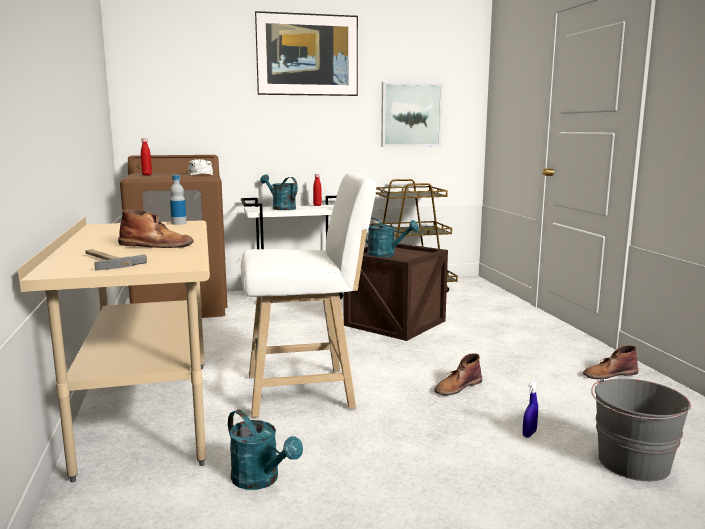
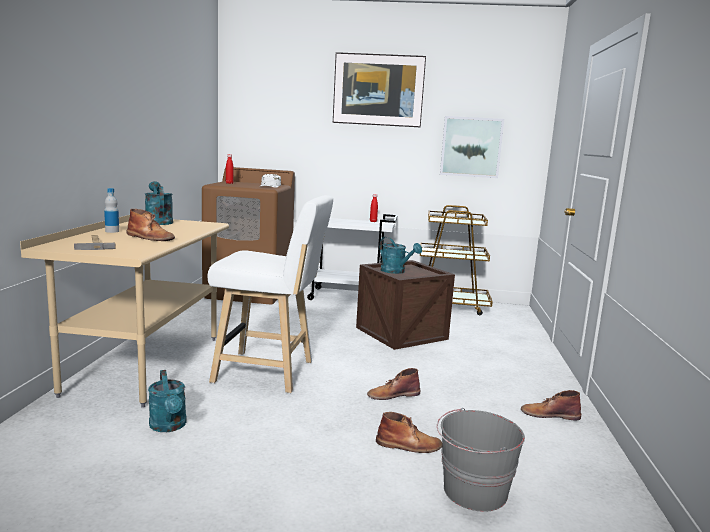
camera: 20 degrees right, 0 degrees up
bottle [170,175,187,225] -> bottle moved to [104,188,119,233]
turquoise watering can [260,174,298,210] -> turquoise watering can moved to [145,181,173,225]
blue spray bottle [523,380,538,438] -> brown boot [376,412,443,453]

